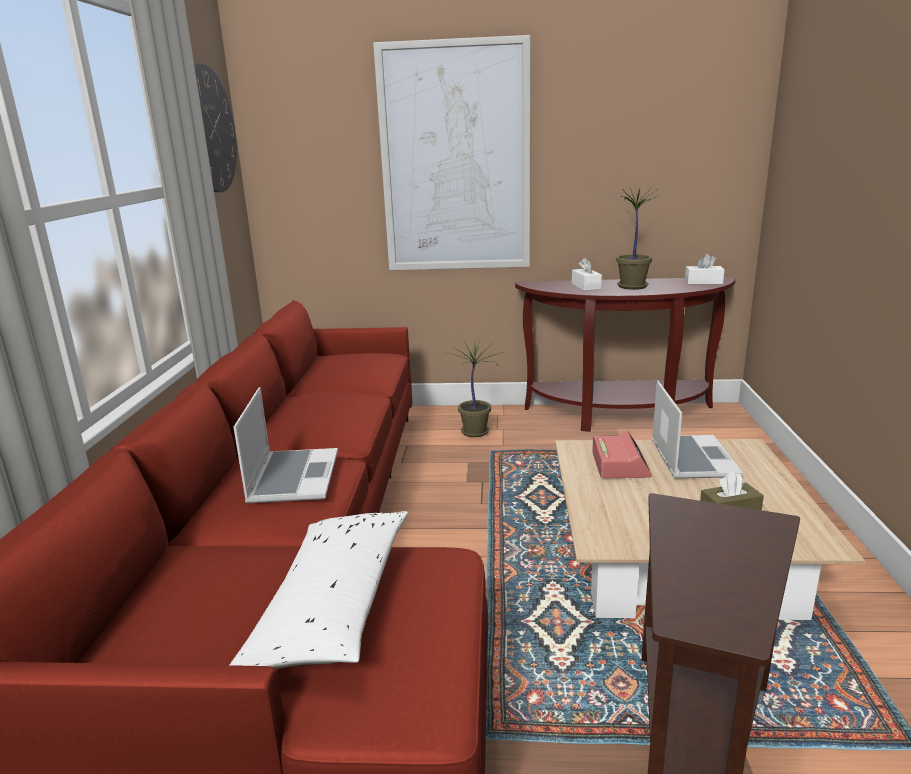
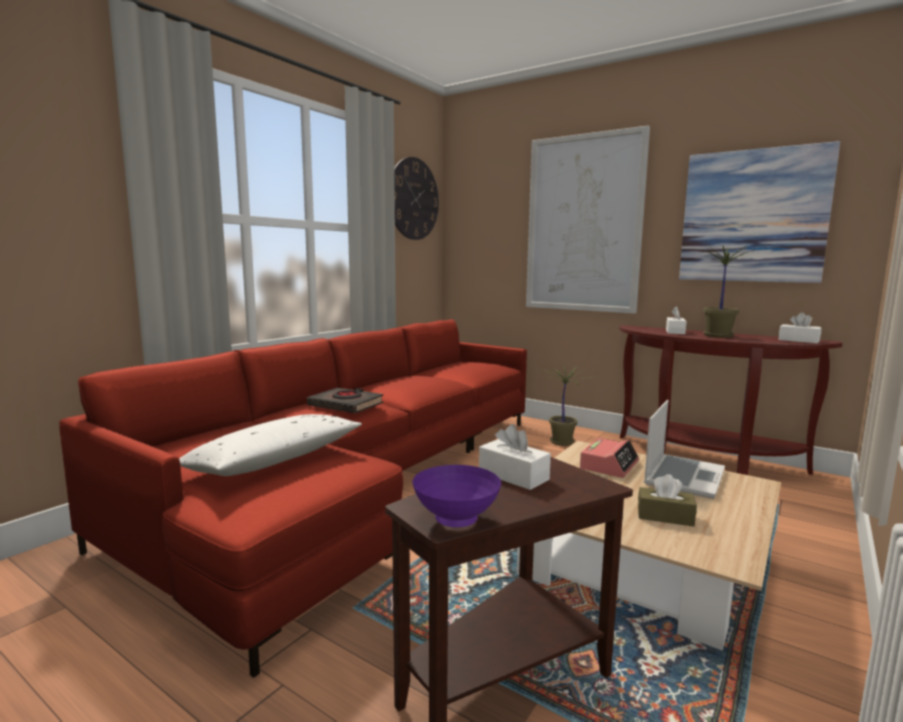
camera: 30 degrees right, 10 degrees down
laptop [233,387,338,503] -> black book [307,388,383,413]
none -> purple bowl [412,465,501,527]
none -> white tissue box [479,424,551,490]
none -> picture [679,141,840,283]

